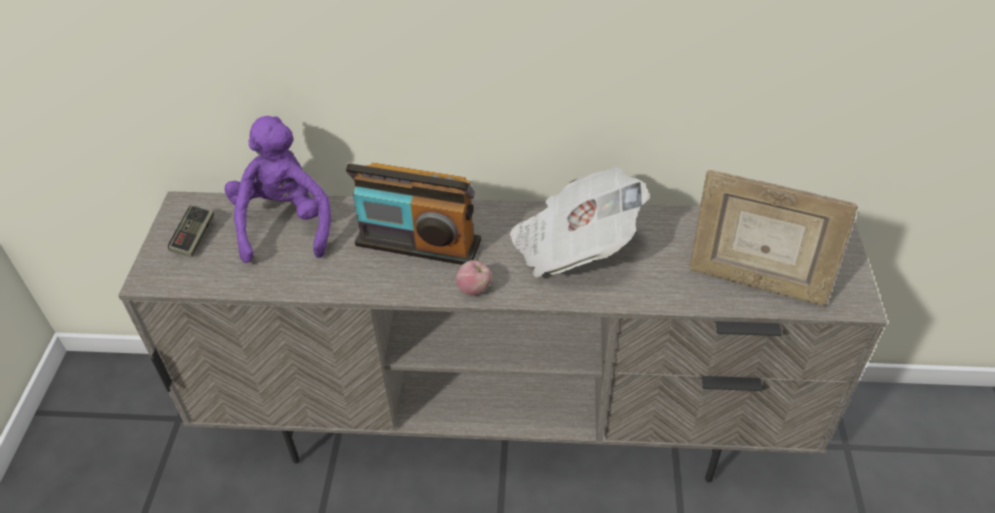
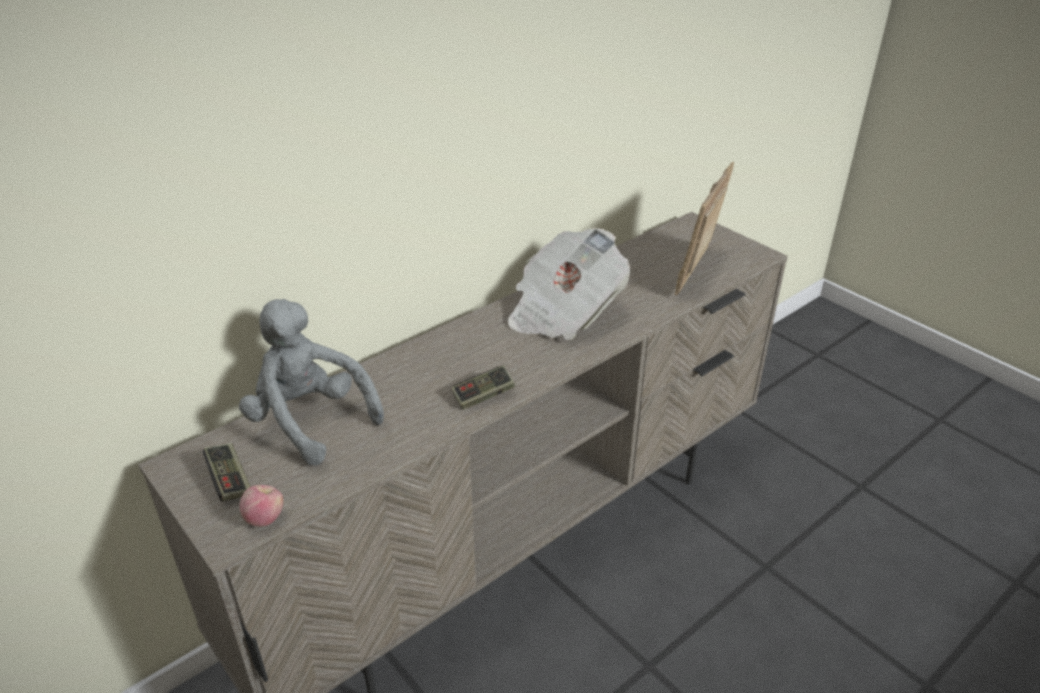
camera: 45 degrees left, 10 degrees down
purple plush toy [224,116,331,263] -> grey plush toy [239,299,384,466]
radio [346,163,481,265] -> none
apple [456,260,492,295] -> apple moved to [240,485,283,527]
picture frame [689,170,858,305] -> picture frame turned 135 degrees clockwise [675,162,734,296]
none -> game controller [452,365,515,410]

